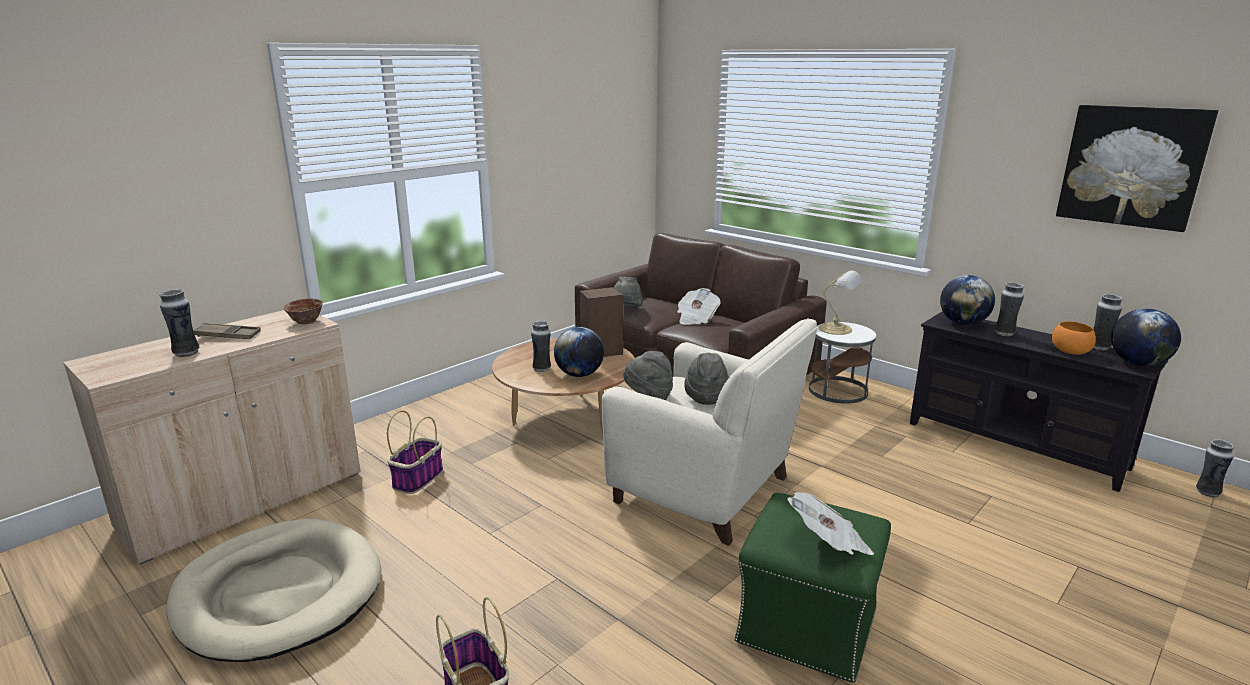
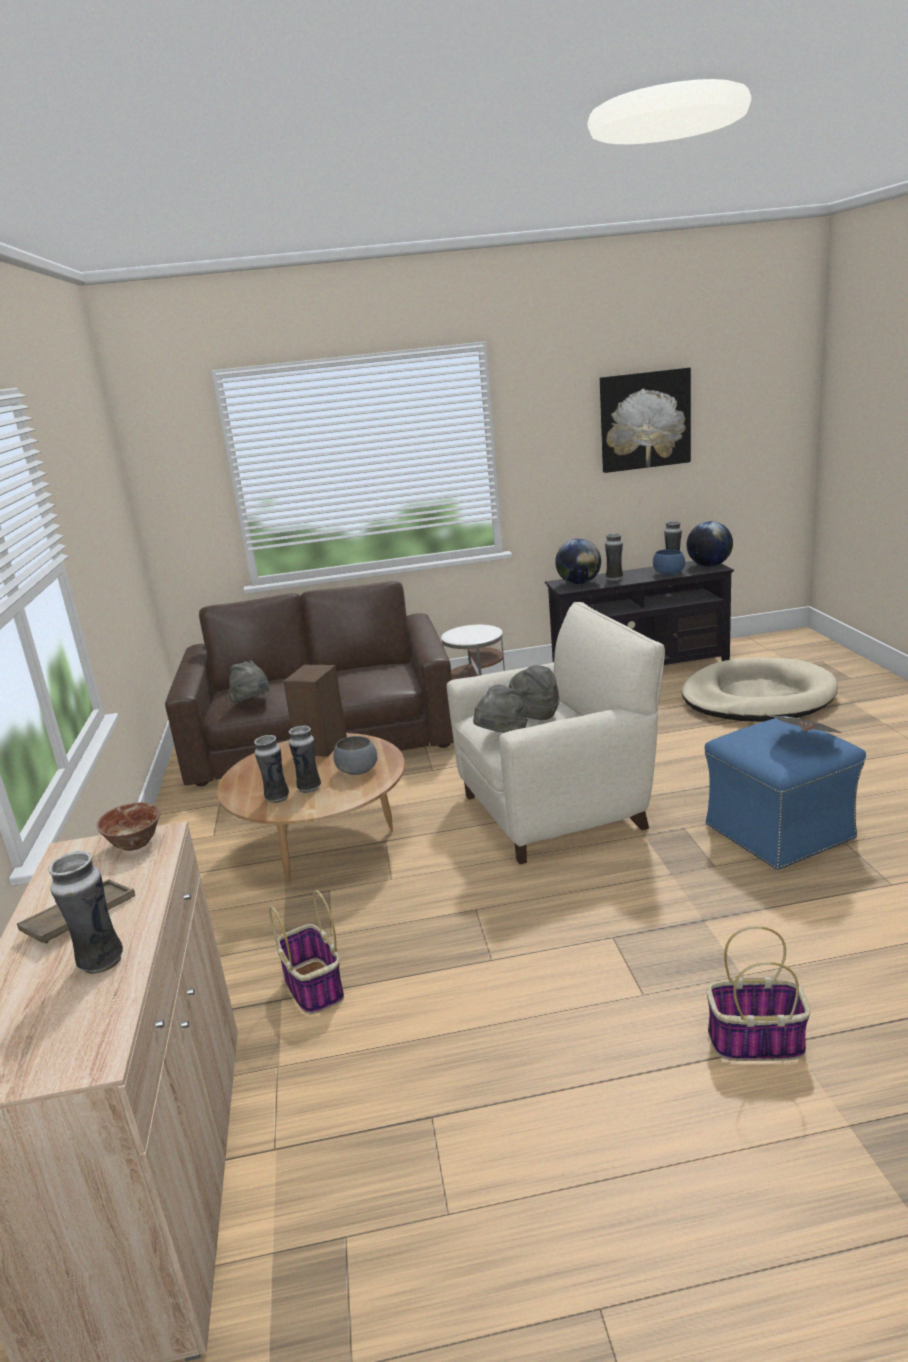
camera: 50 degrees left, 0 degrees up
beige dog bed [166,519,382,662] -> beige dog bed moved to [682,657,838,722]
globe [554,327,604,377] -> grey bowl [333,736,377,775]
newspaper [677,288,721,325] -> none
green ottoman [735,493,891,683] -> blue ottoman [705,716,866,870]
table lamp [819,270,863,335] -> none
orange bowl [1052,321,1096,355] -> blue bowl [653,549,685,575]
vase [1196,439,1234,498] -> vase moved to [254,735,289,803]

